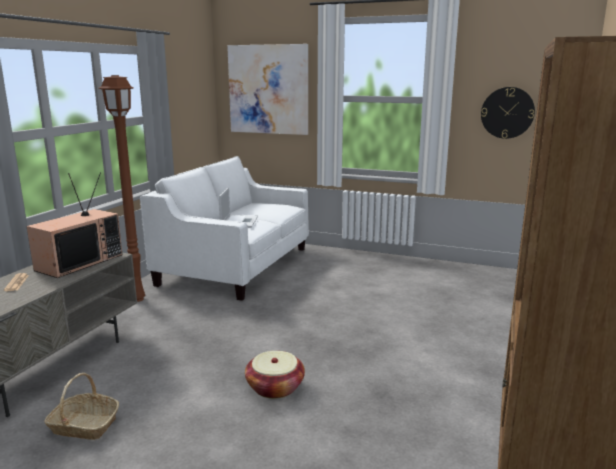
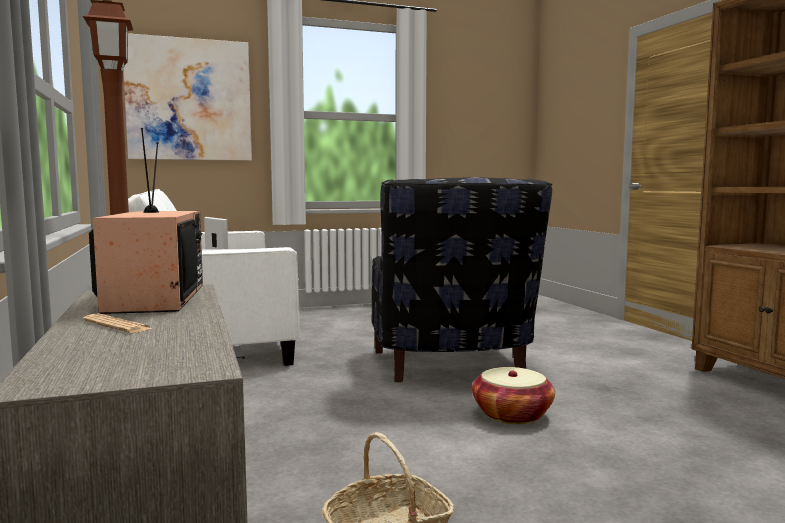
camera: 40 degrees left, 10 degrees down
wall clock [481,87,535,139] -> none
none -> black armchair [371,177,552,382]

